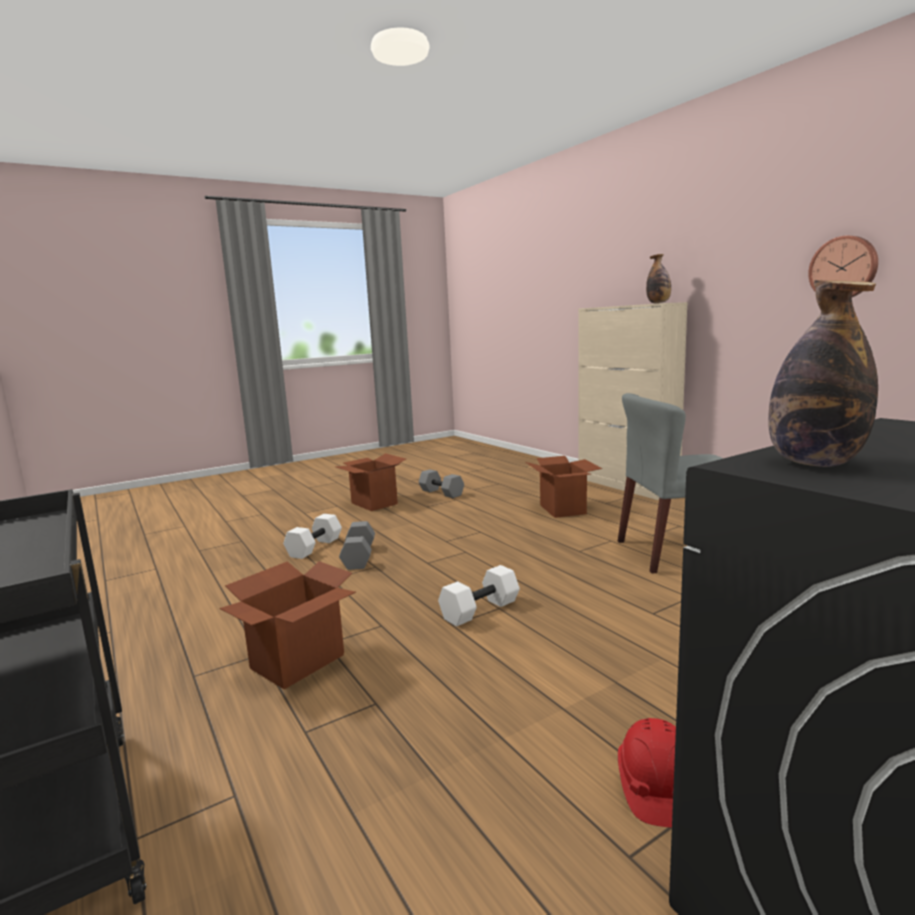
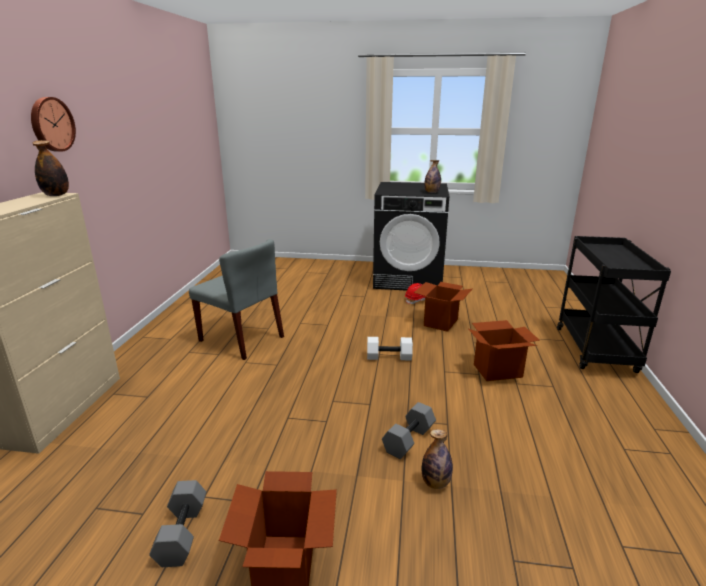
camera: 140 degrees left, 10 degrees up
white dumbbell [283,514,342,559] -> bottle [422,429,453,489]
cardboard box [526,456,602,518] -> cardboard box moved to [414,282,472,332]
wall clock [808,236,878,297] -> wall clock moved to [31,97,76,152]

